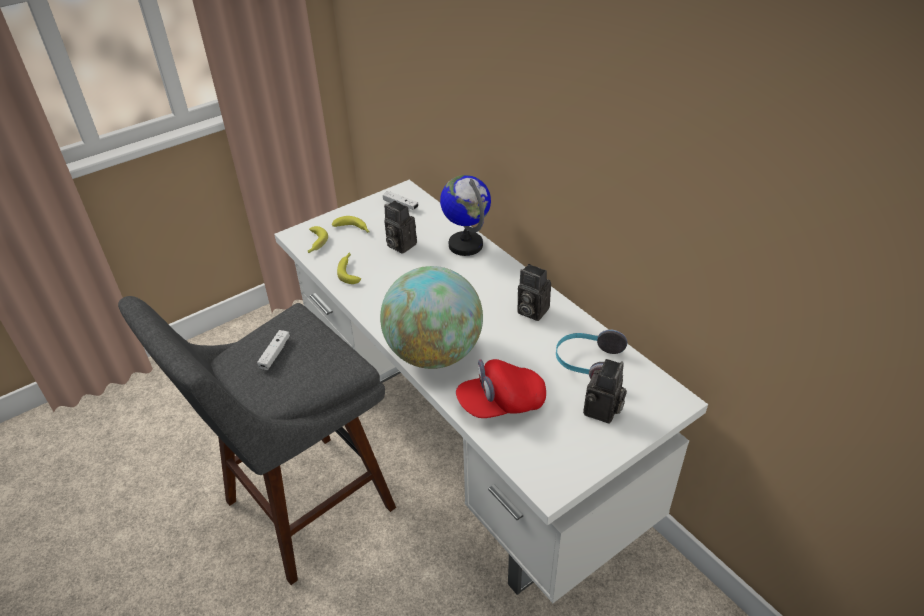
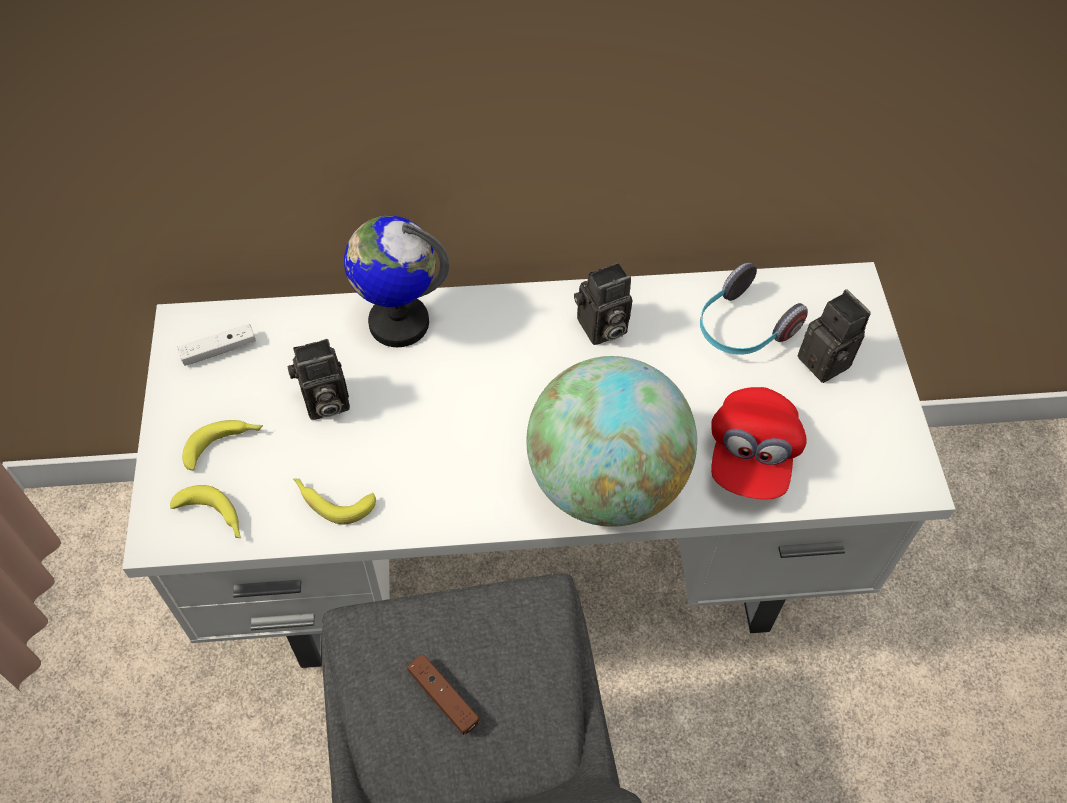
camera: 60 degrees left, 15 degrees up
white game controller [257,330,290,370] -> brown game controller [407,654,479,735]

